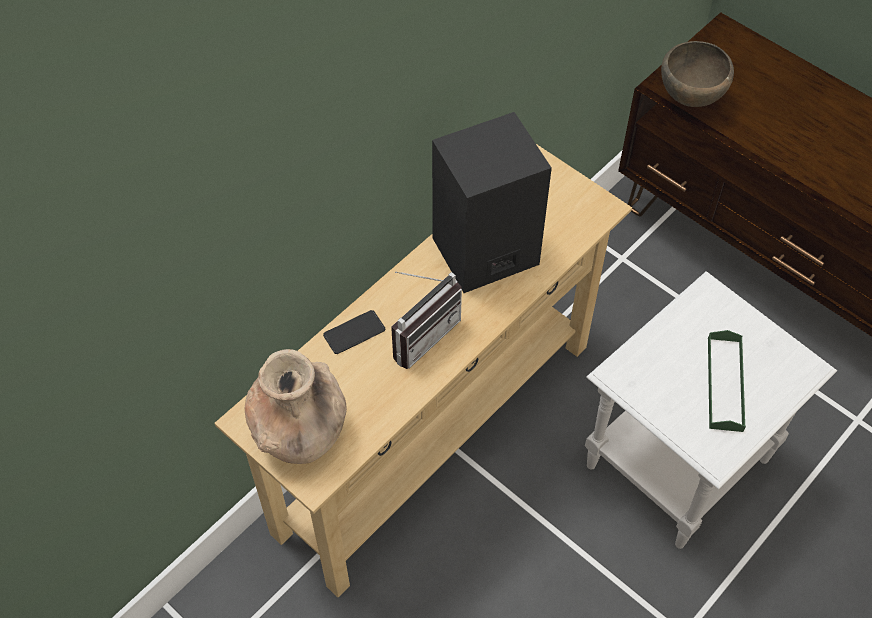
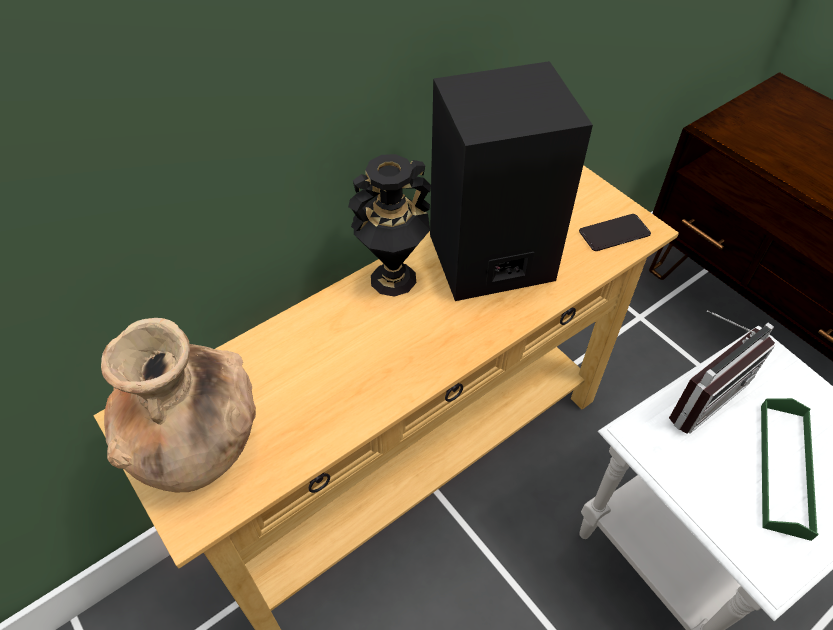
camera: 10 degrees right, 5 degrees down
phone [323,310,385,354] -> phone moved to [579,214,651,251]
radio [391,271,462,369] -> radio moved to [669,310,775,434]
brown bowl [661,41,734,107] -> none
none -> black vase [348,154,431,297]

